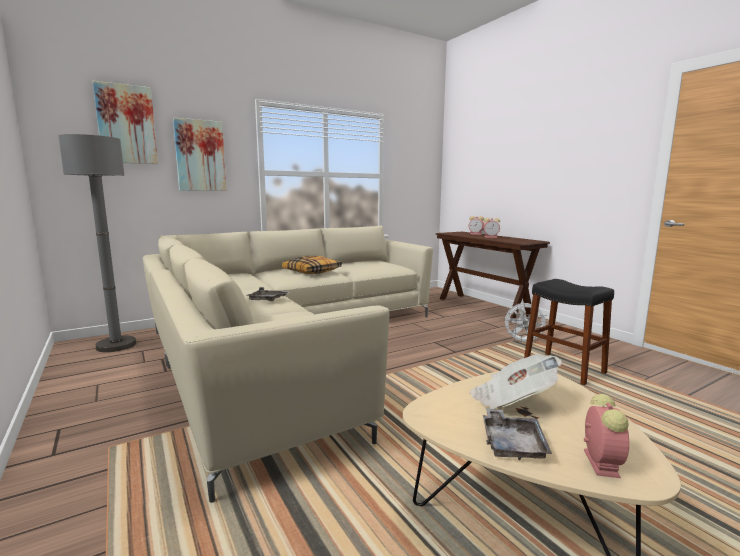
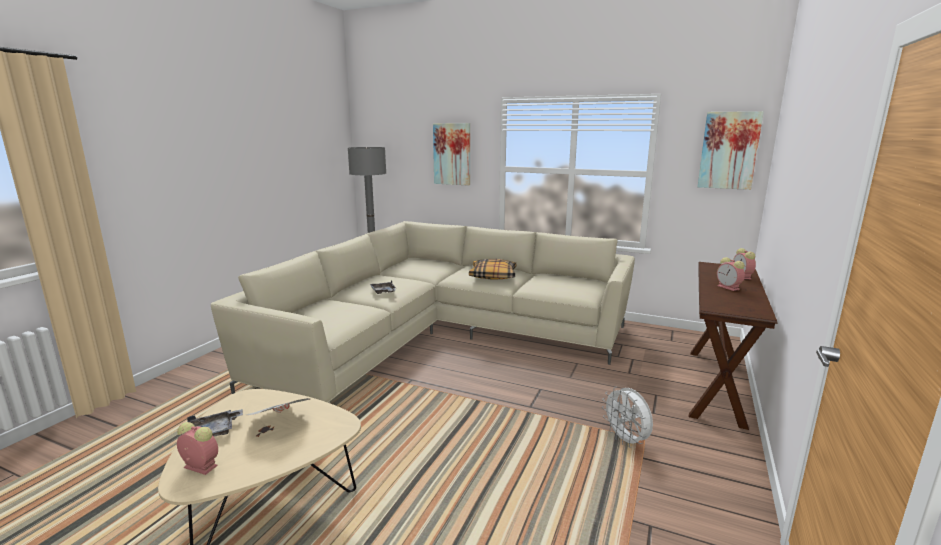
camera: 55 degrees right, 5 degrees up
picture [93,81,158,164] -> picture moved to [697,111,764,190]
black stool [524,279,614,385] -> none
alarm clock [584,394,629,478] -> alarm clock turned 135 degrees counterclockwise [177,422,218,475]

